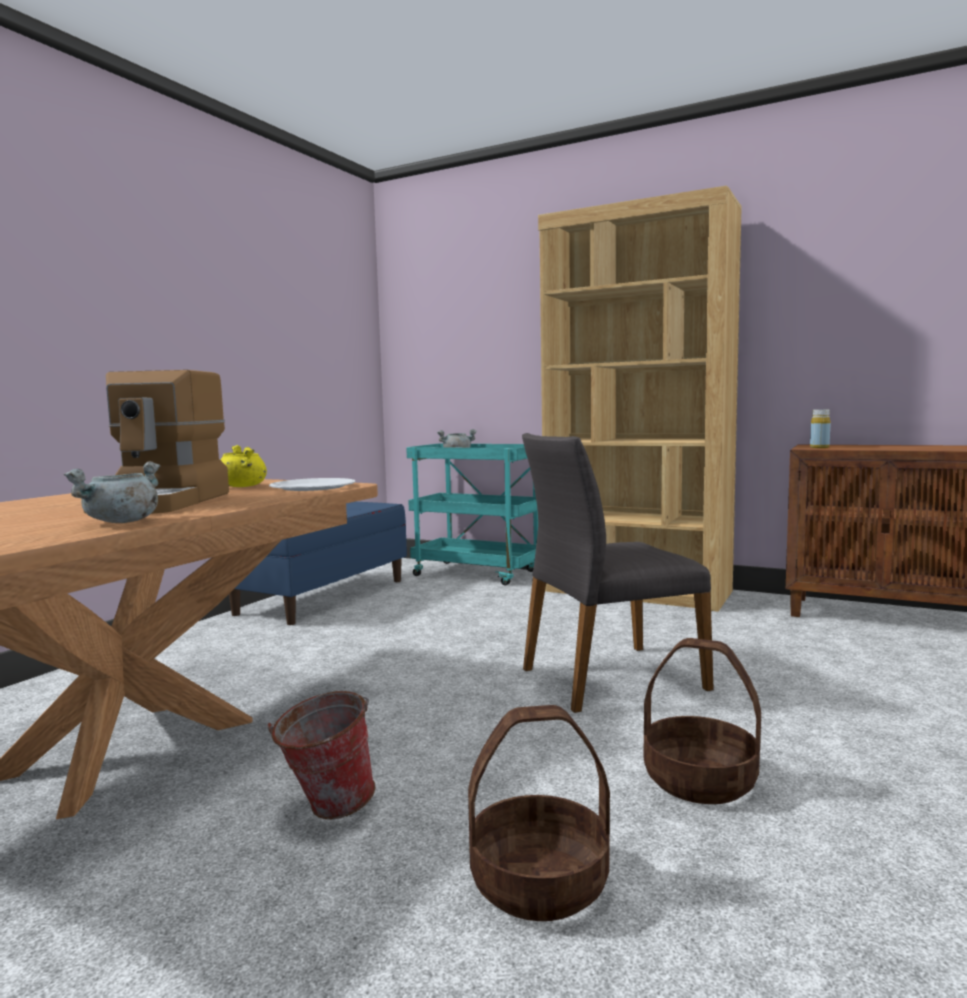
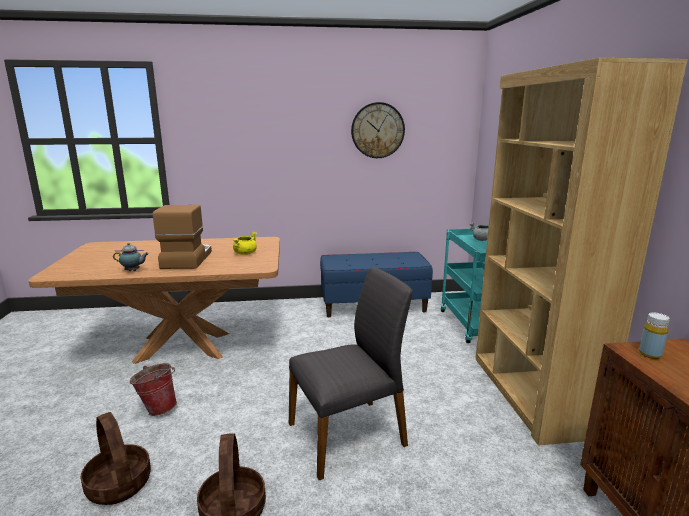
camera: 55 degrees right, 10 degrees up
grey cooking pot [64,461,160,523] -> teapot [113,243,149,271]
coffee machine [83,370,229,514] -> coffee machine turned 120 degrees clockwise [153,205,212,269]
white plate [269,478,355,491] -> none
grey chair [522,433,714,713] -> grey chair turned 120 degrees clockwise [289,267,413,480]
none -> wall clock [351,102,405,158]

